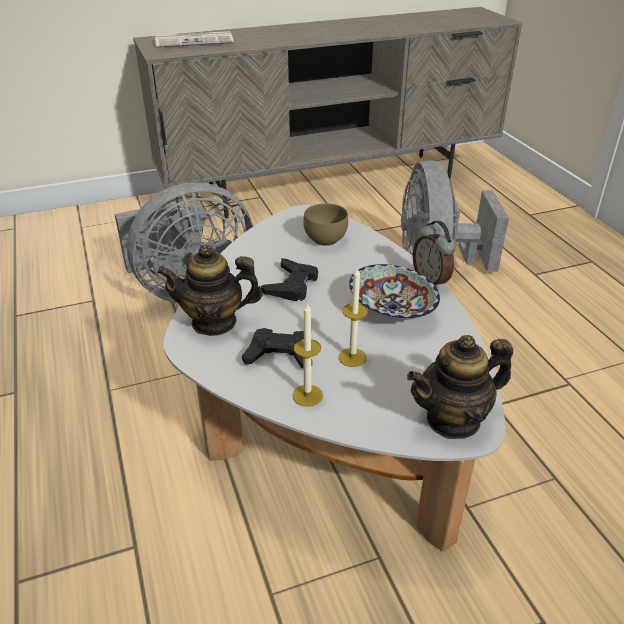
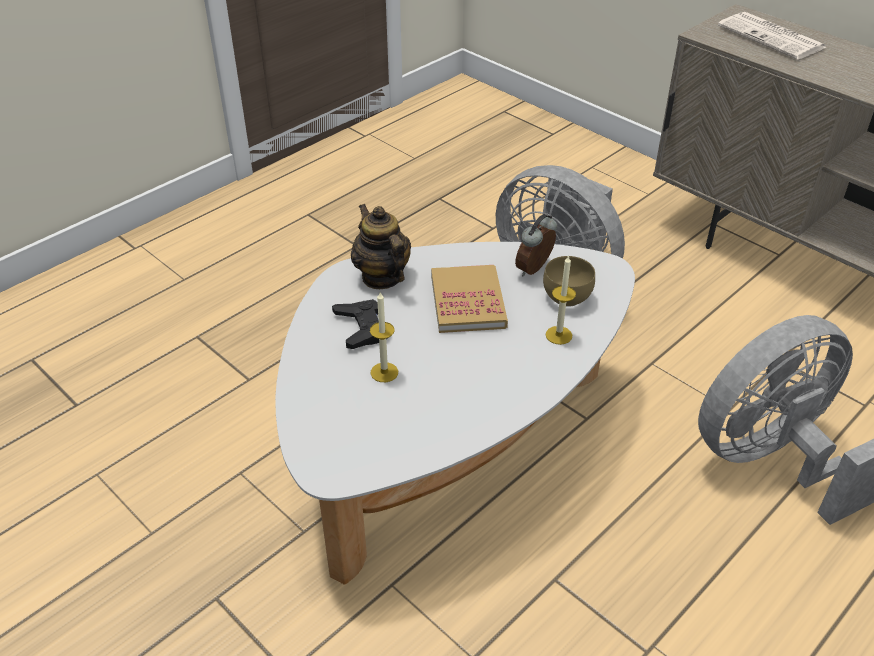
camera: 65 degrees right, 5 degrees up
black game controller [261,258,318,301] -> book [431,265,508,333]
candle [292,304,323,407] -> candle moved to [546,255,576,345]
bowl [349,264,440,320] -> none
teapot [407,335,513,439] -> none
alarm clock [413,221,456,290] -> alarm clock moved to [515,214,557,277]

